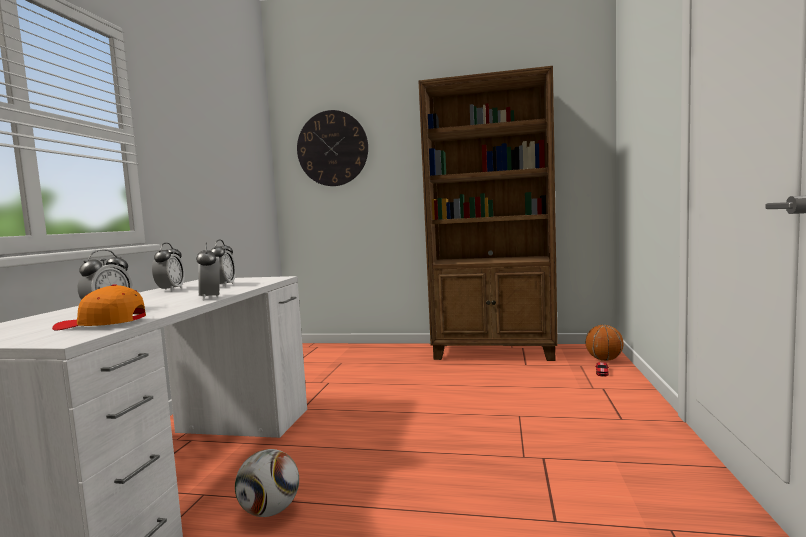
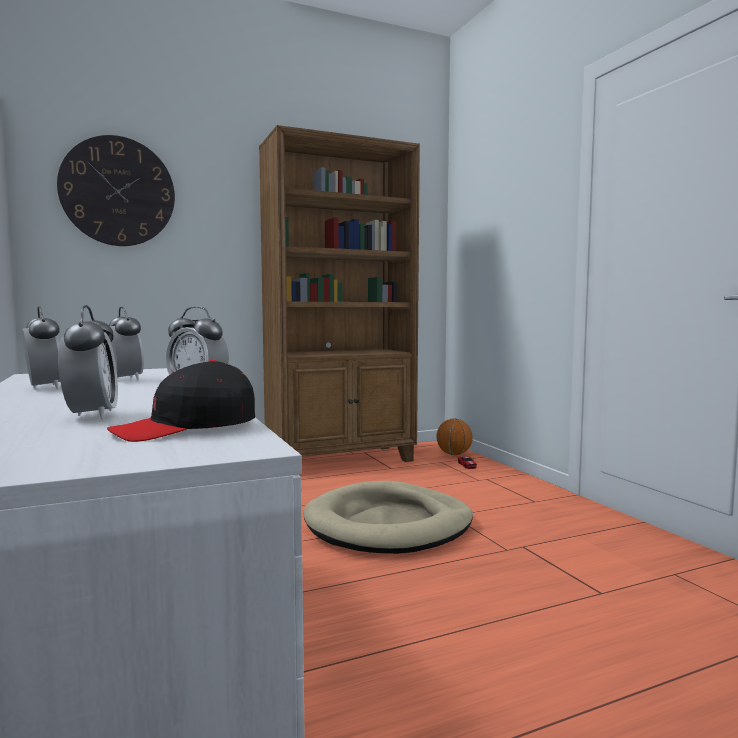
camera: 35 degrees left, 0 degrees up
orange cap [52,284,146,330] -> black cap [107,360,255,442]
football [235,449,299,517] -> none
none -> beige dog bed [304,481,473,554]

